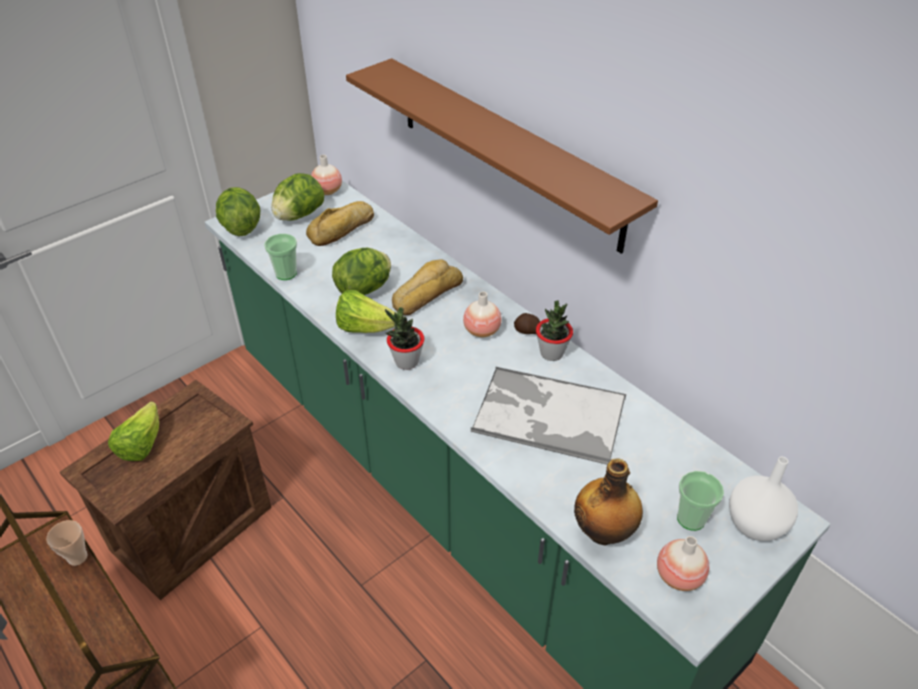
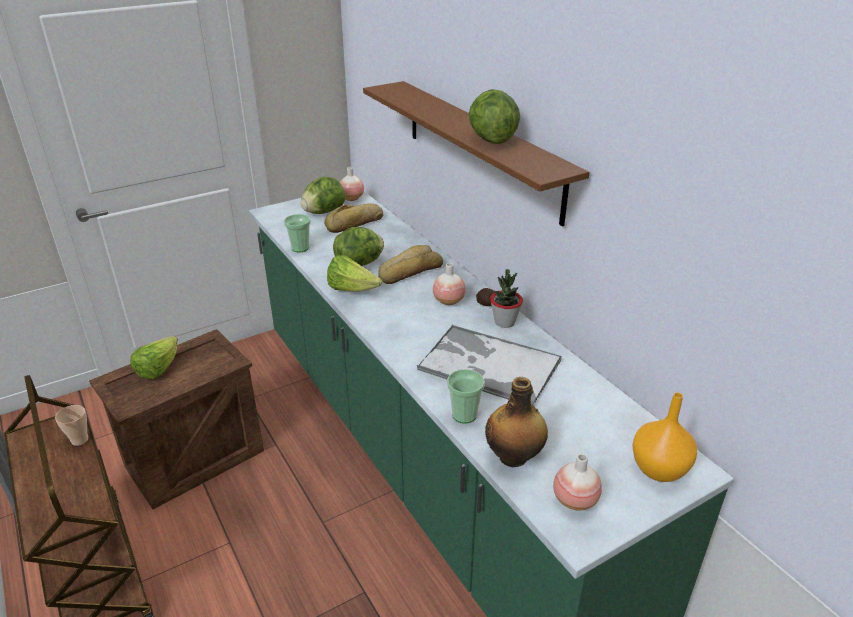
camera: 10 degrees right, 10 degrees down
lettuce [216,187,260,236] -> lettuce moved to [469,89,520,144]
potted plant [385,307,424,370] -> none
cup [677,471,724,531] -> cup moved to [447,369,485,424]
white vase [729,457,798,541] -> orange vase [632,392,697,482]

